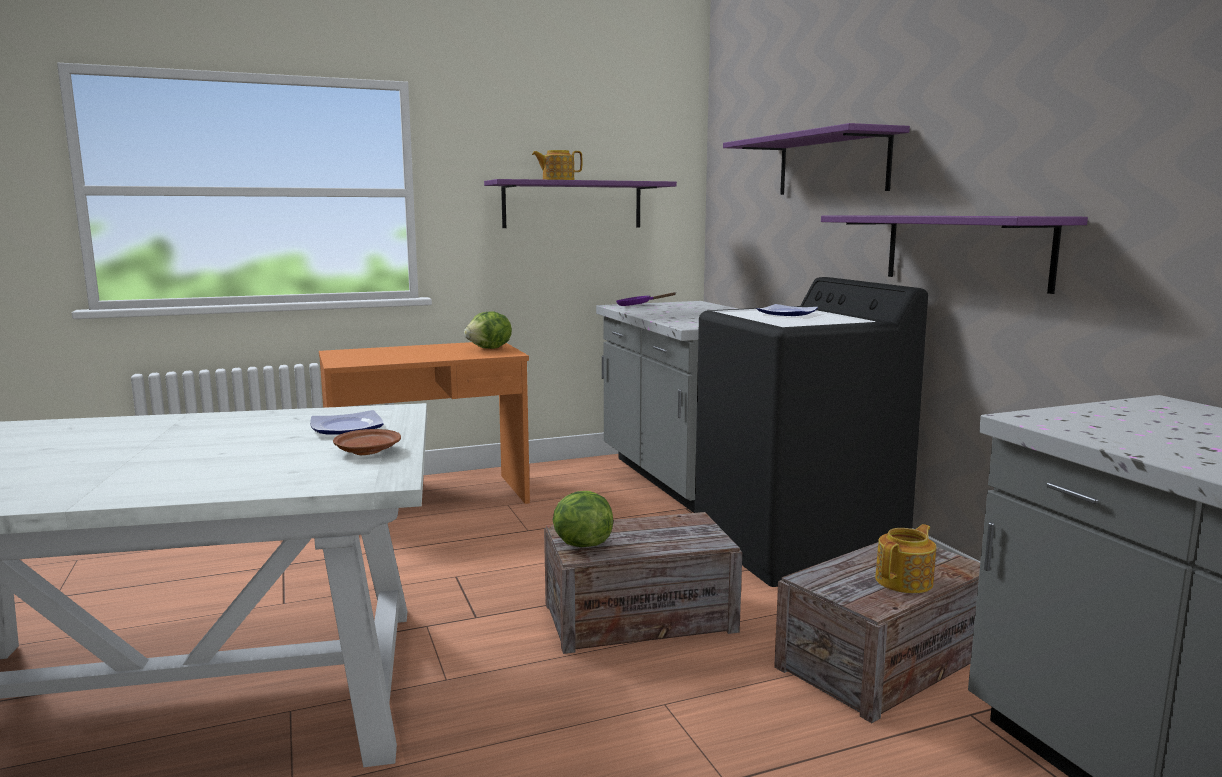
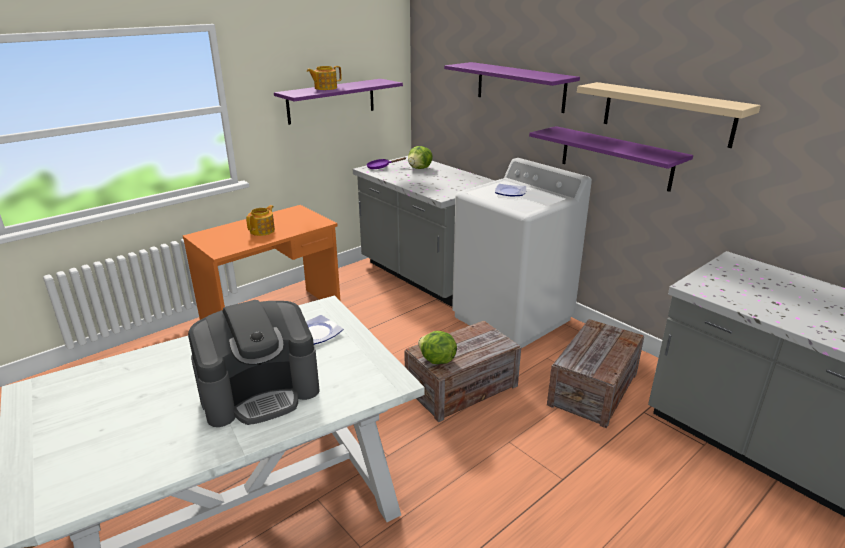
camera: 20 degrees left, 15 degrees up
brown plate [333,429,401,455] -> none
lettuce [464,311,512,349] -> lettuce moved to [408,146,433,169]
black washing machine [695,277,928,587] -> white washing machine [452,158,592,348]
teapot [875,524,936,593] -> teapot moved to [246,205,275,236]
none -> coffee machine [188,300,320,427]
none -> beige shelf [577,82,761,148]

